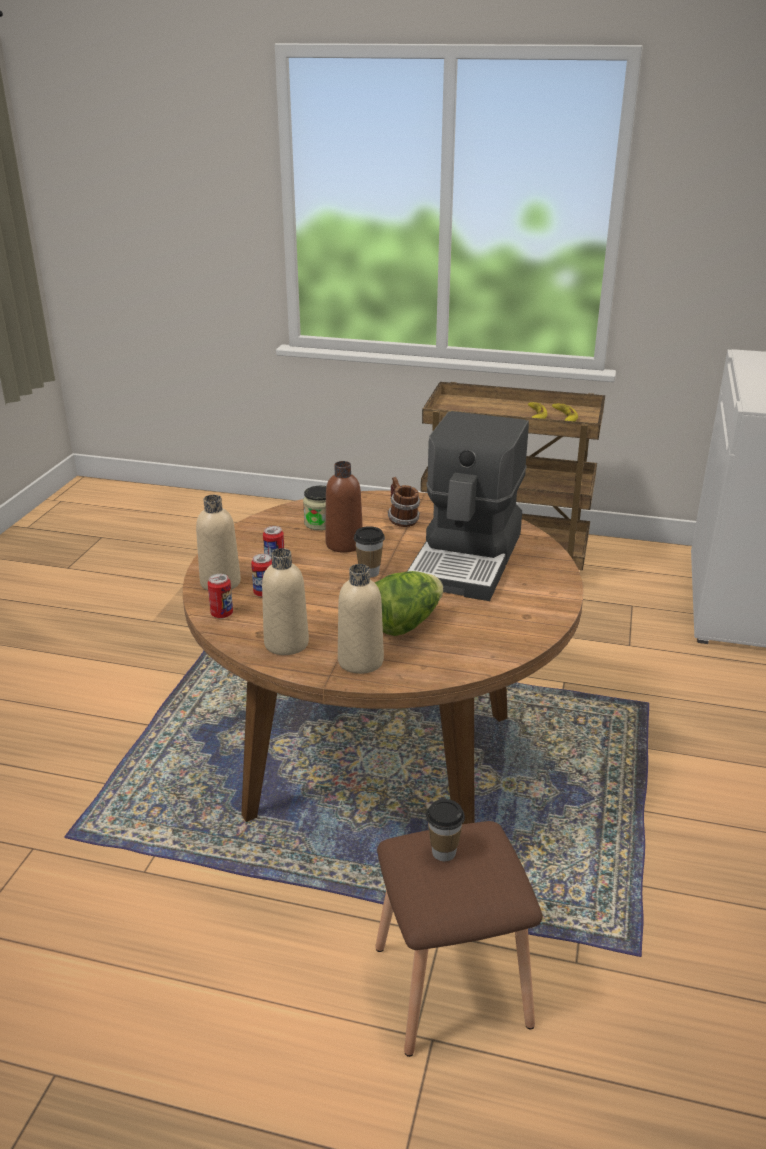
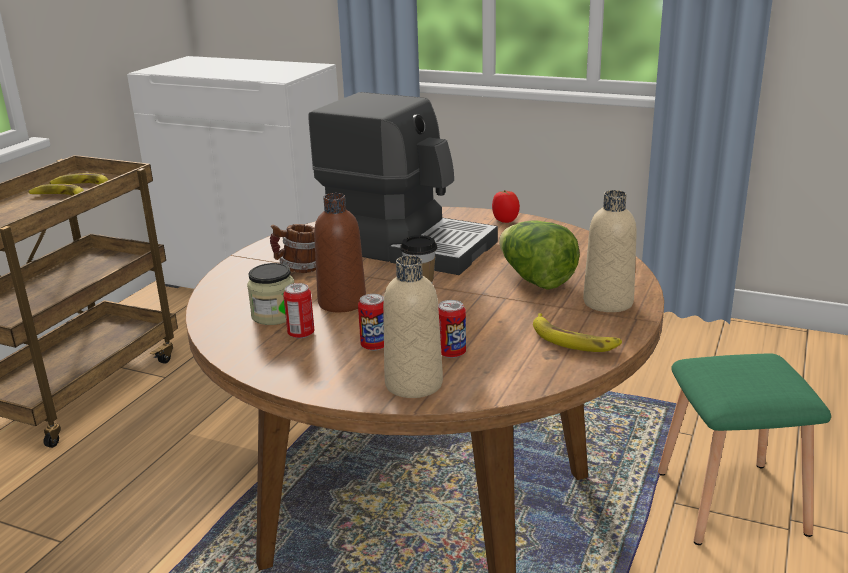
camera: 80 degrees left, 5 degrees down
can [207,574,233,619] -> can moved to [283,283,314,338]
beige bottle [262,548,309,655] -> banana [533,313,622,352]
brown stool [375,821,543,1057] -> green stool [658,353,831,545]
cup [426,799,465,861] -> none
none -> tomato [492,190,520,223]

